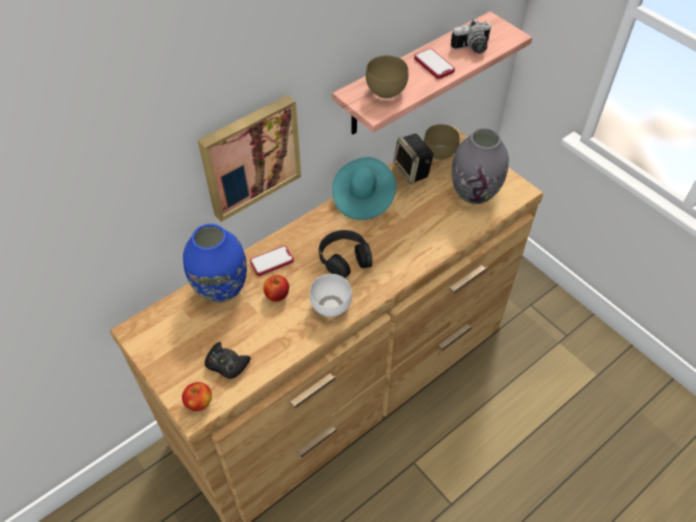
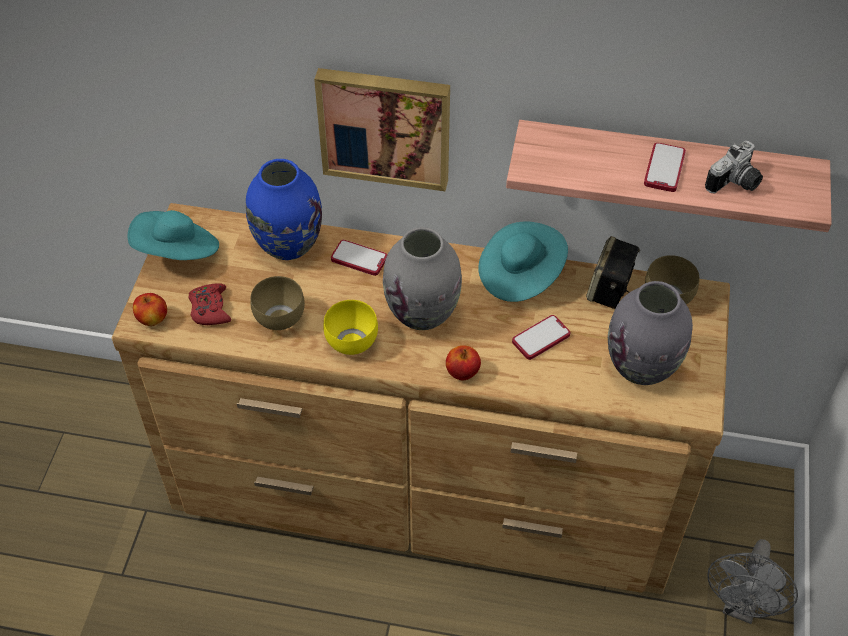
camera: 50 degrees right, 0 degrees up
black game controller [205,342,251,378] -> red game controller [189,283,231,325]
apple [263,275,289,302] -> apple moved to [446,345,481,381]
white bowl [310,274,352,317] -> yellow bowl [323,300,378,355]
black headphones [319,230,372,278] -> grey vase [383,227,462,330]
brown bowl [366,55,408,99] -> brown bowl moved to [250,276,305,330]
camera [451,18,491,54] -> camera turned 75 degrees counterclockwise [705,141,763,193]
none -> turquoise hat [128,210,219,260]
none -> phone [512,315,570,360]
none -> grey fan [707,539,798,624]

